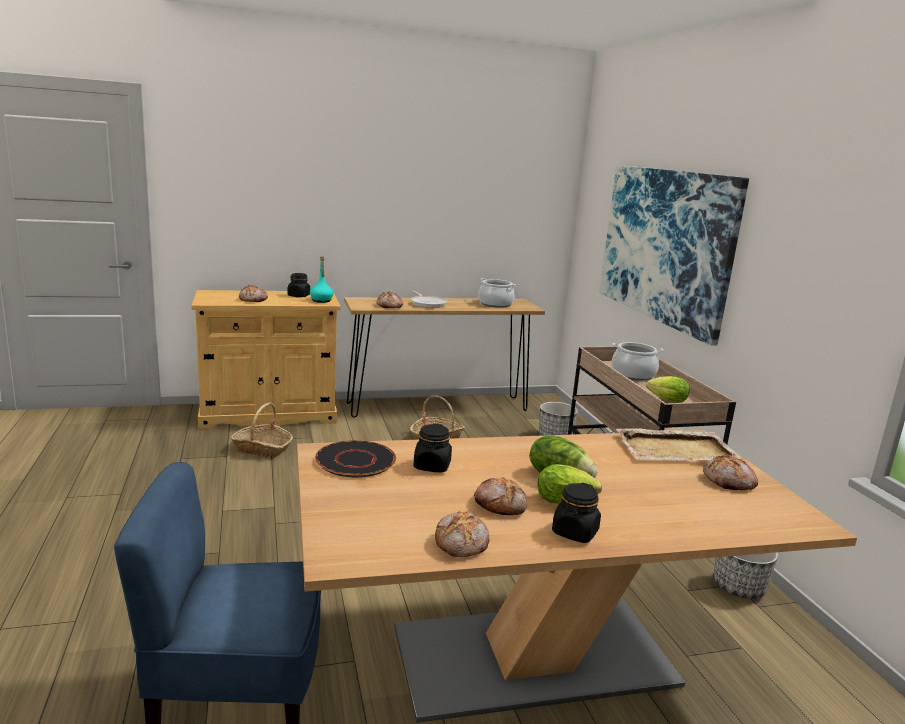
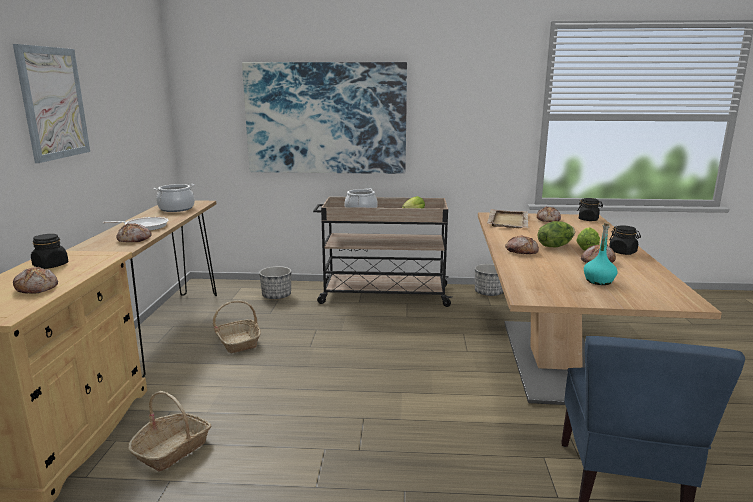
camera: 70 degrees left, 0 degrees up
turquoise bottle [310,256,334,303] -> turquoise bottle moved to [584,223,617,285]
black plate [315,440,396,477] -> none
black jar [413,423,452,472] -> black jar moved to [577,198,603,221]
bread [435,511,489,557] -> bread moved to [505,235,539,254]
none -> picture [13,44,90,163]

